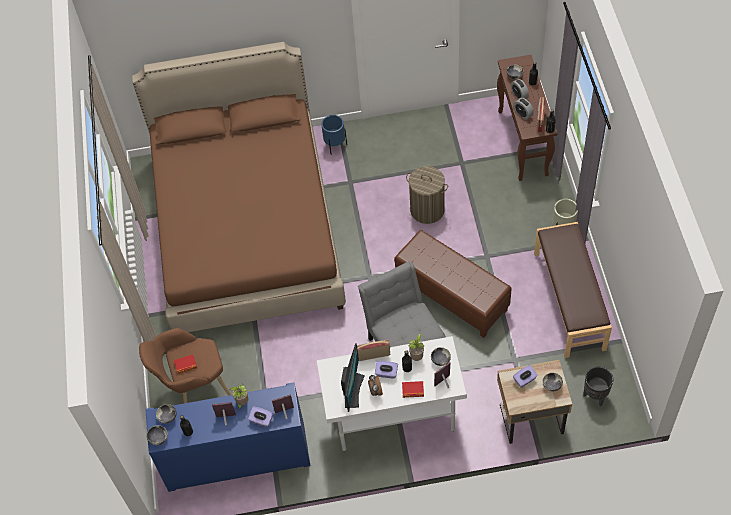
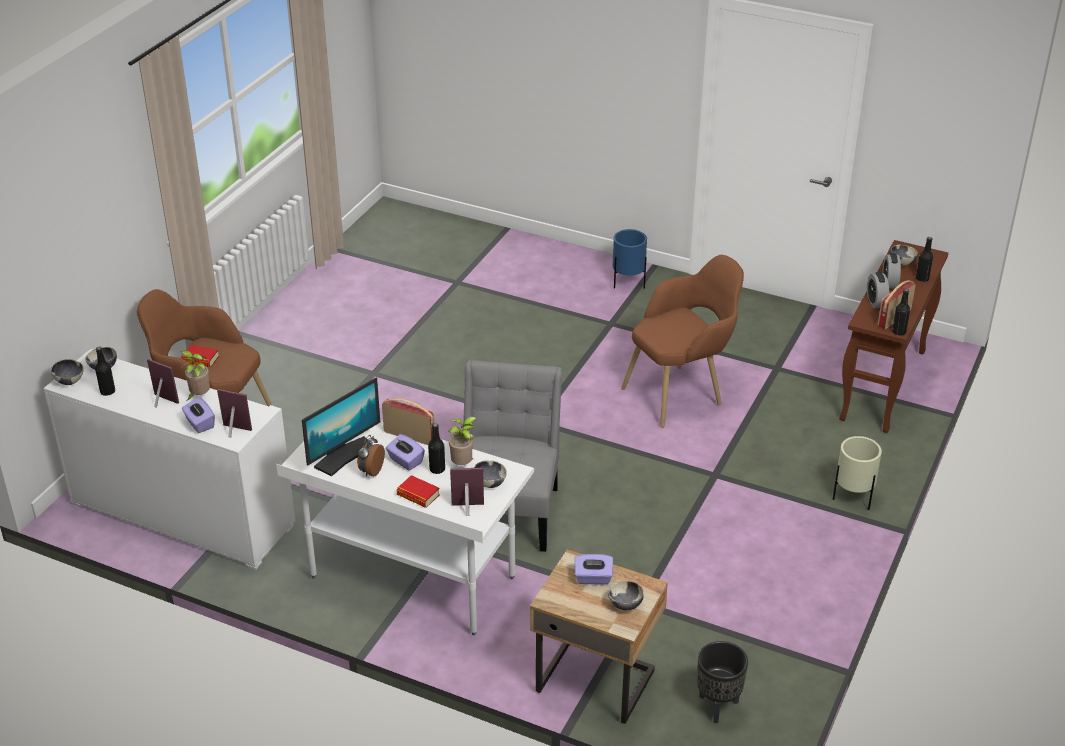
camera: 30 degrees right, 20 degrees down
brown bed [132,42,346,332] -> none
blue cabinet [145,382,310,492] -> white cabinet [43,349,295,570]
brown ottoman [394,230,512,338] -> none
laundry basket [406,166,448,224] -> brown armchair [621,255,744,428]
brown bench [534,222,612,358] -> none

